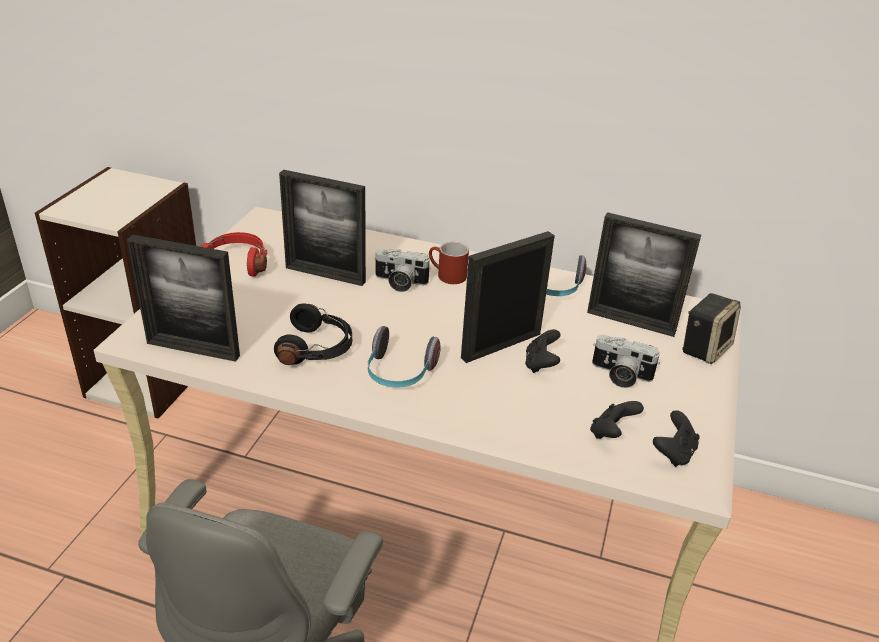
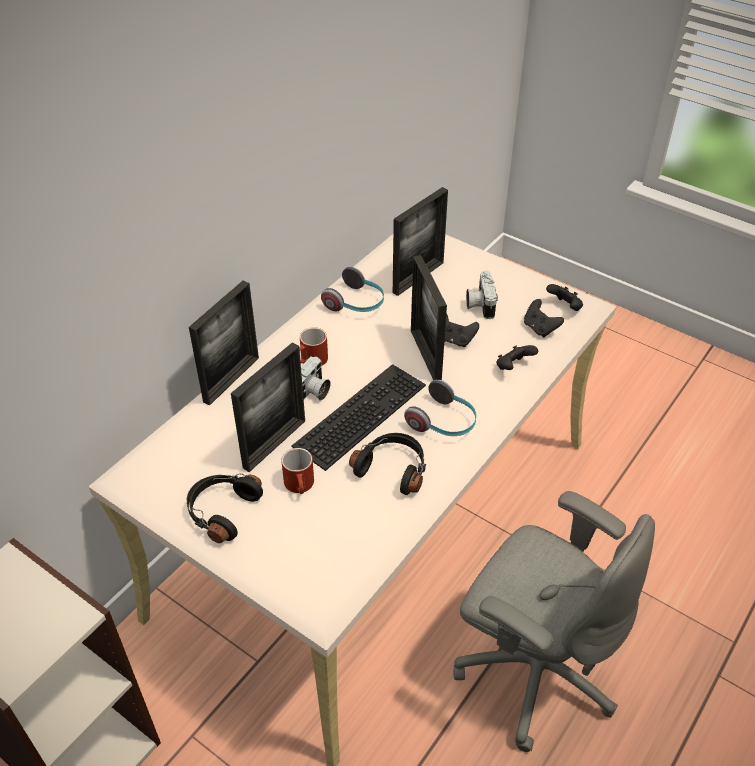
camera: 70 degrees left, 10 degrees up
picture frame [127,235,240,362] -> picture frame moved to [189,281,259,406]
red headphones [201,232,267,277] -> black headphones [187,473,263,543]
camera [592,335,660,388] -> camera turned 135 degrees clockwise [466,271,498,319]
speaker [682,293,741,364] -> none
none -> red mug [281,448,314,494]
none -> keyboard [292,364,426,471]
none -> black game controller [496,345,538,370]

